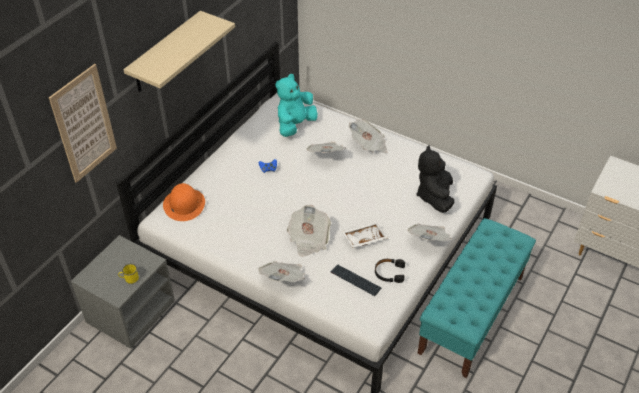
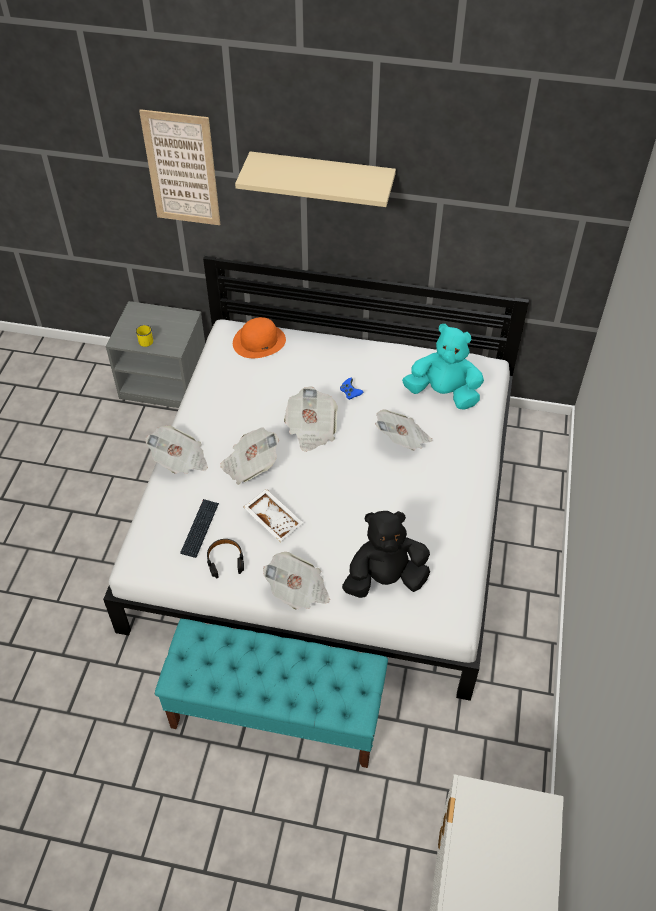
camera: 70 degrees right, 5 degrees up
newspaper [349,119,387,153] -> newspaper moved to [284,387,338,452]

